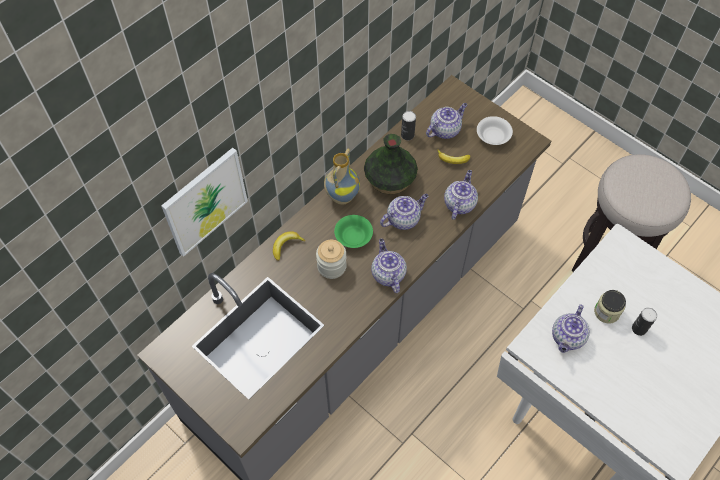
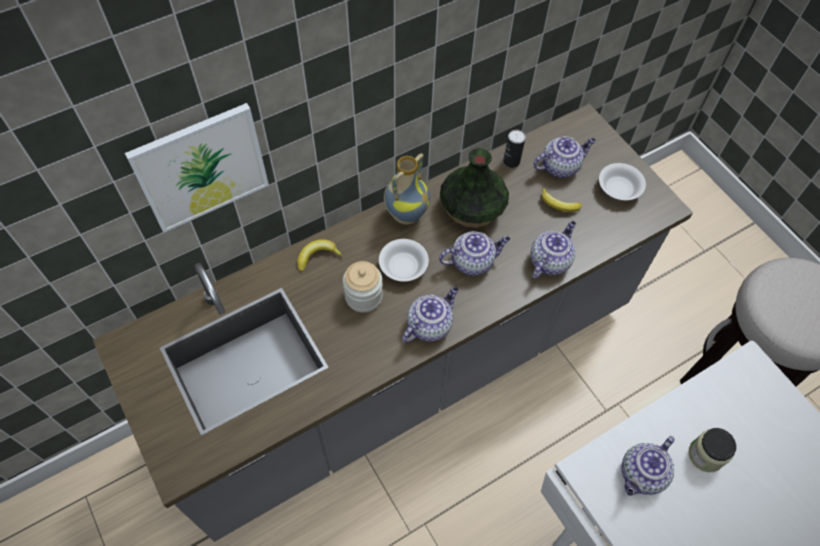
camera: 15 degrees right, 0 degrees up
green bowl [334,215,373,248] -> white bowl [379,239,429,282]
teapot [371,239,407,293] -> teapot turned 45 degrees clockwise [402,287,459,343]
can [632,308,657,336] -> none

